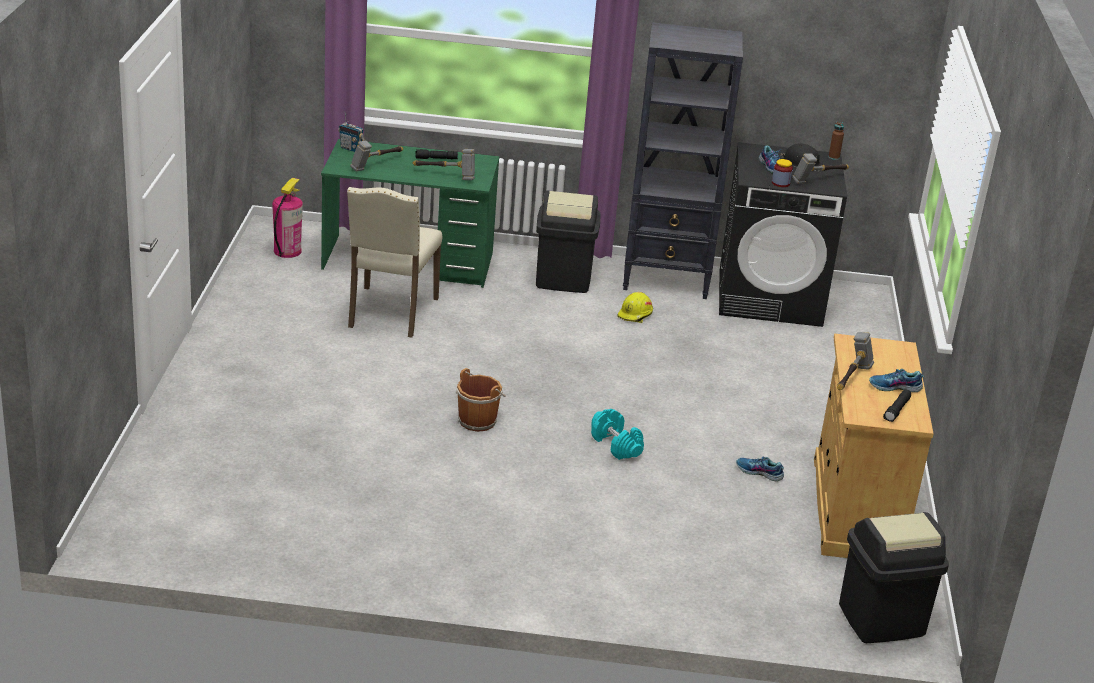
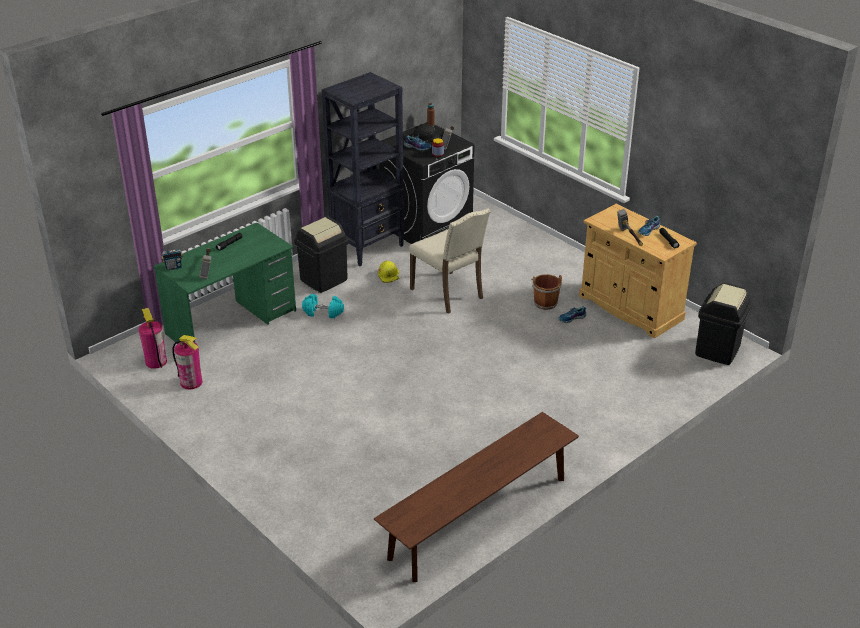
camera: 45 degrees left, 5 degrees up
beige chair [347,187,442,337] -> beige chair moved to [409,208,491,314]
hammer [412,149,475,180] -> none
brown bucket [456,368,506,432] -> brown bucket moved to [532,274,562,310]
turquoise dumbbell [591,409,644,460] -> turquoise dumbbell moved to [302,294,344,318]
none -> fire extinguisher [172,335,202,389]
none -> brown bench [374,412,579,582]

